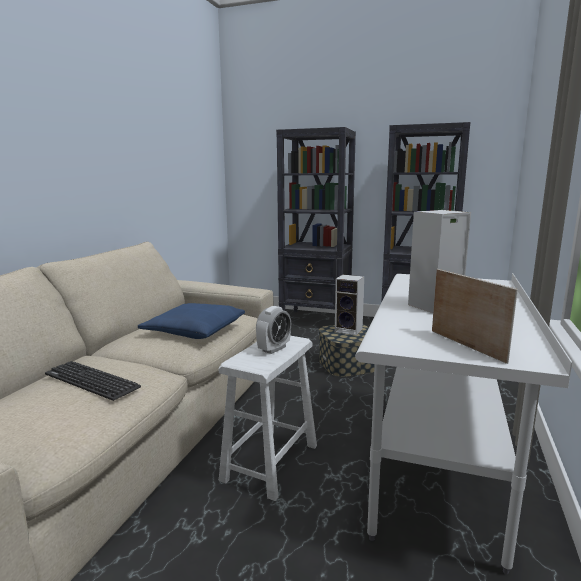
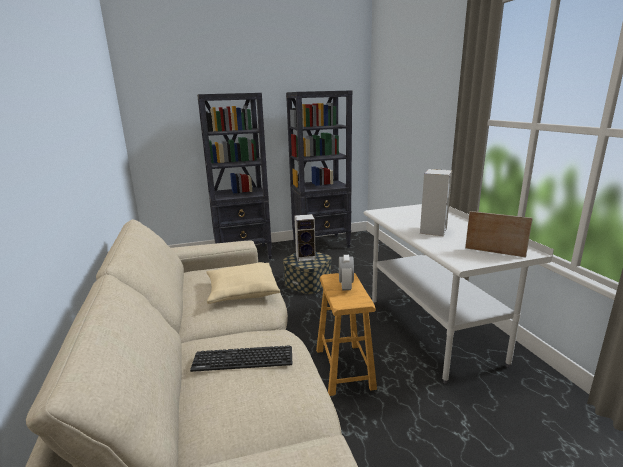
camera: 35 degrees left, 5 degrees up
blue pillow [138,303,245,339] -> beige pillow [207,262,280,304]
white stool [218,336,317,501] -> brown stool [316,273,377,396]

